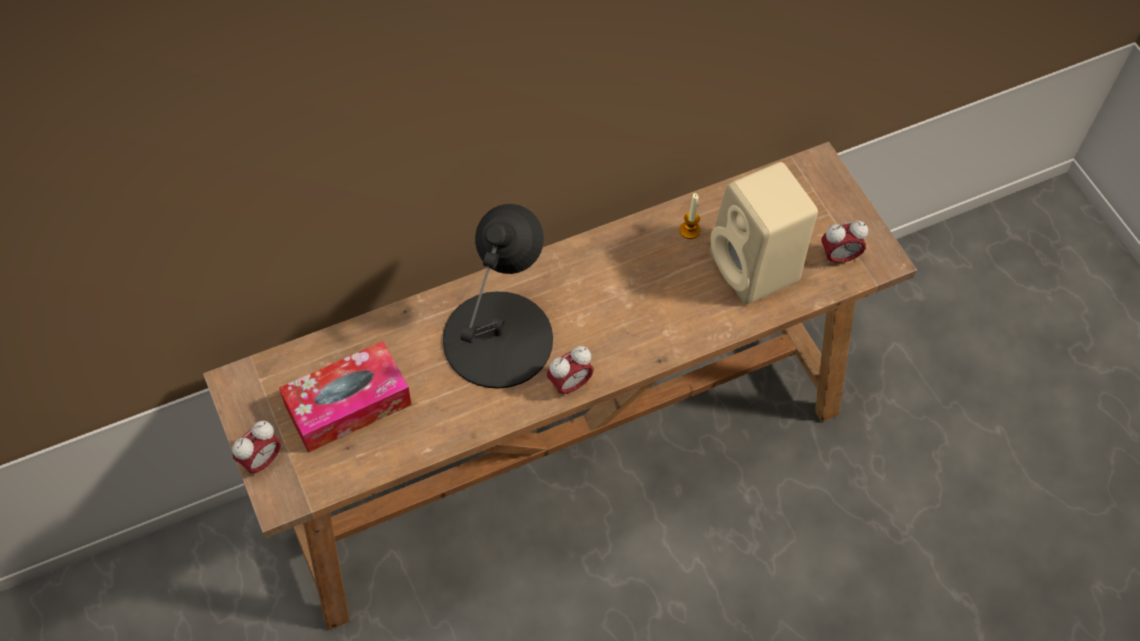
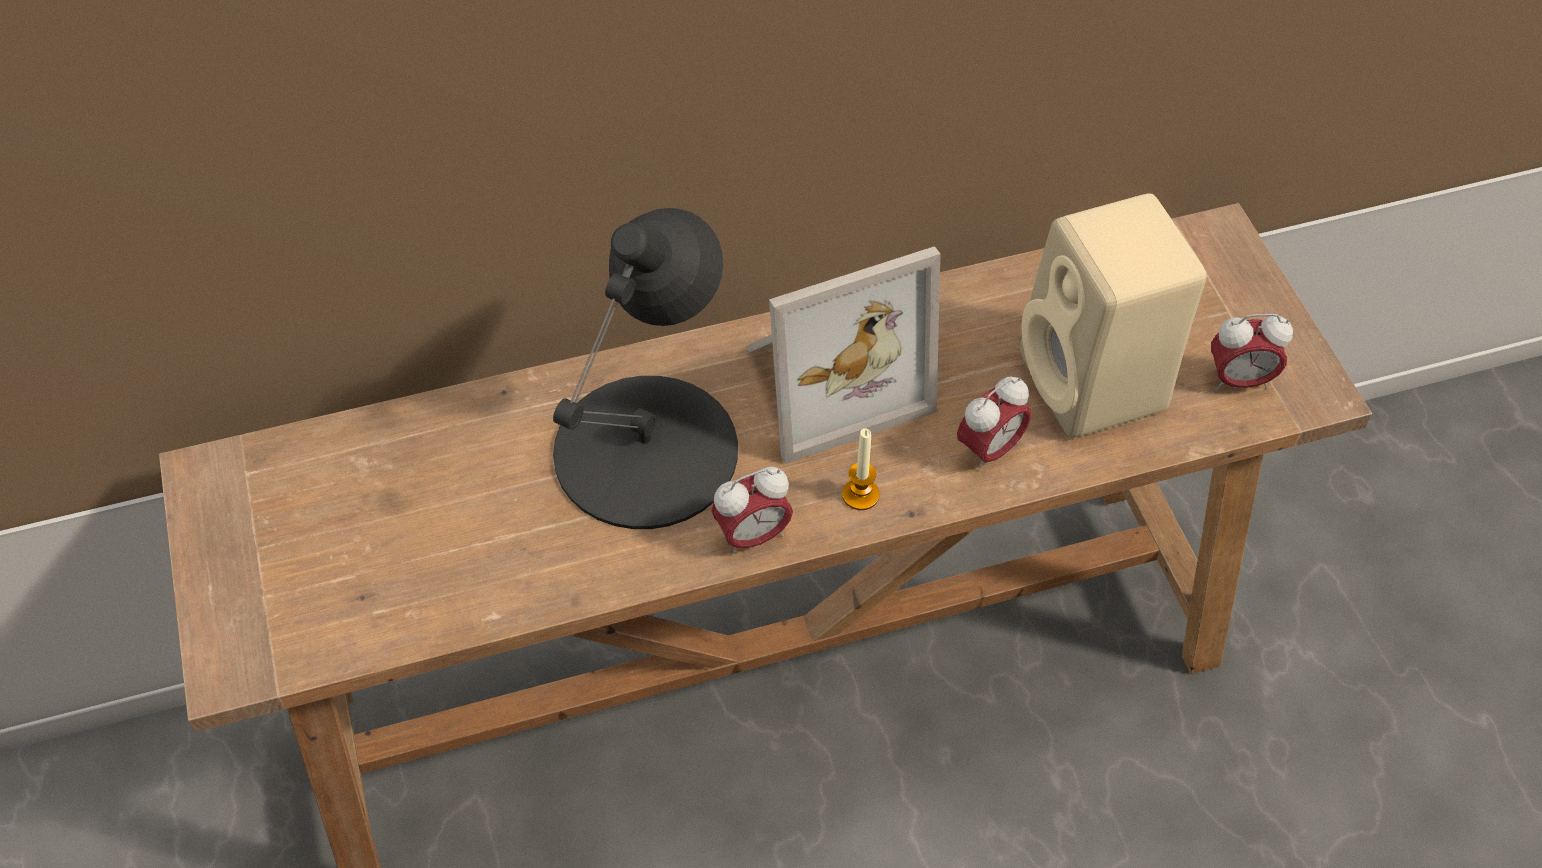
camera: 10 degrees right, 5 degrees down
alarm clock [232,421,281,477] -> alarm clock moved to [957,376,1031,472]
tissue box [279,341,411,453] -> none
candle [680,193,700,239] -> candle moved to [842,428,879,510]
none -> picture frame [746,246,940,464]

